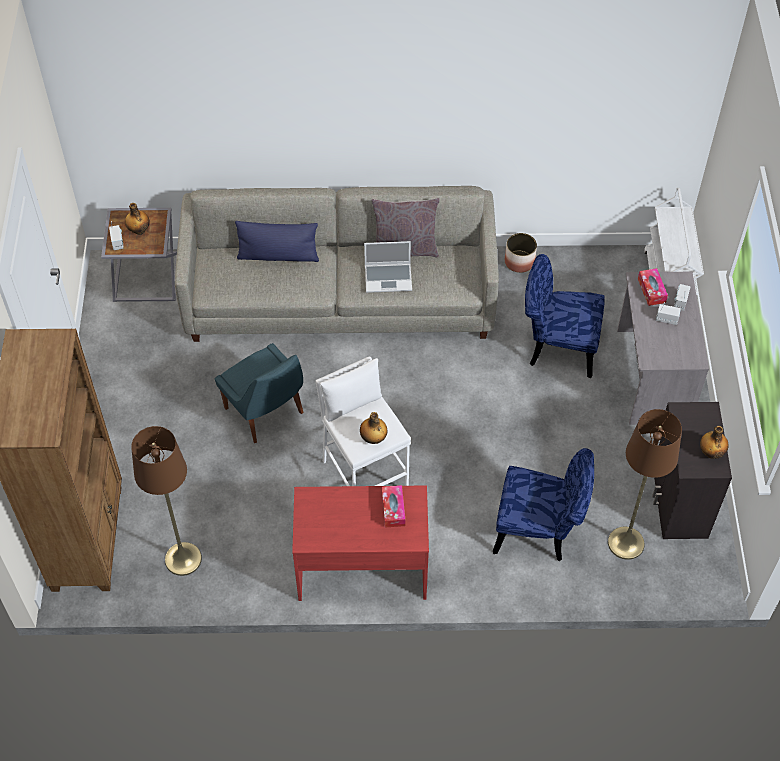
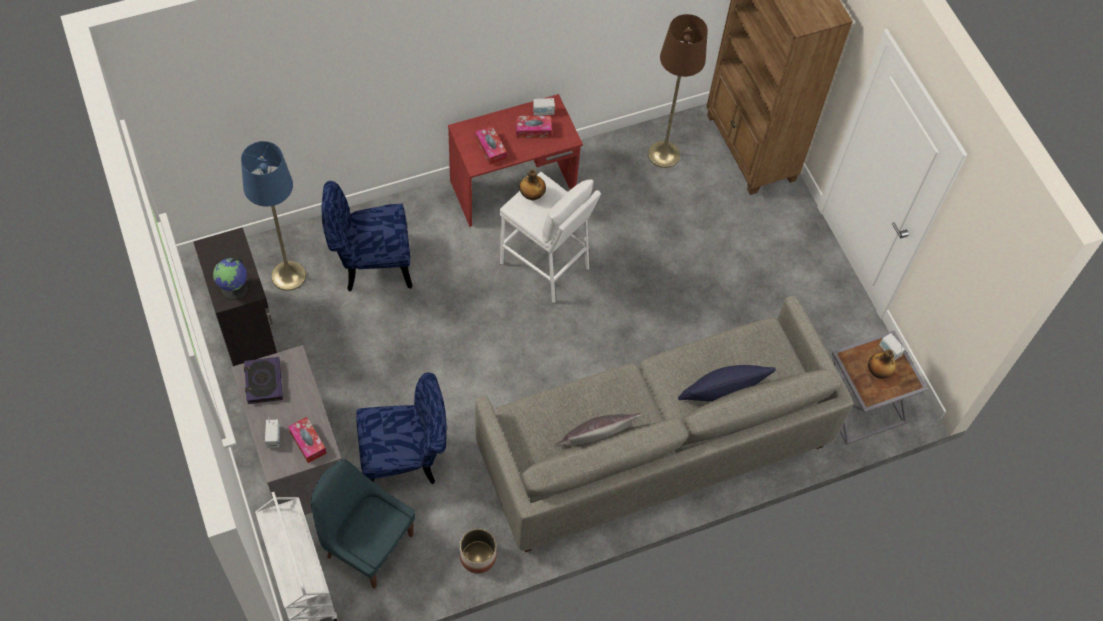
camera: 155 degrees right, 5 degrees up
blue chair [215,343,303,443] -> blue chair moved to [310,459,415,589]
laptop [364,241,412,293] -> none
brown floor lamp [608,409,682,560] -> blue floor lamp [241,141,306,291]
radio [656,302,681,325] -> radio moved to [533,96,555,116]
bottle [700,426,729,459] -> none
none -> globe [213,258,247,300]
none -> book [244,357,283,404]
none -> tissue box [516,115,552,138]

